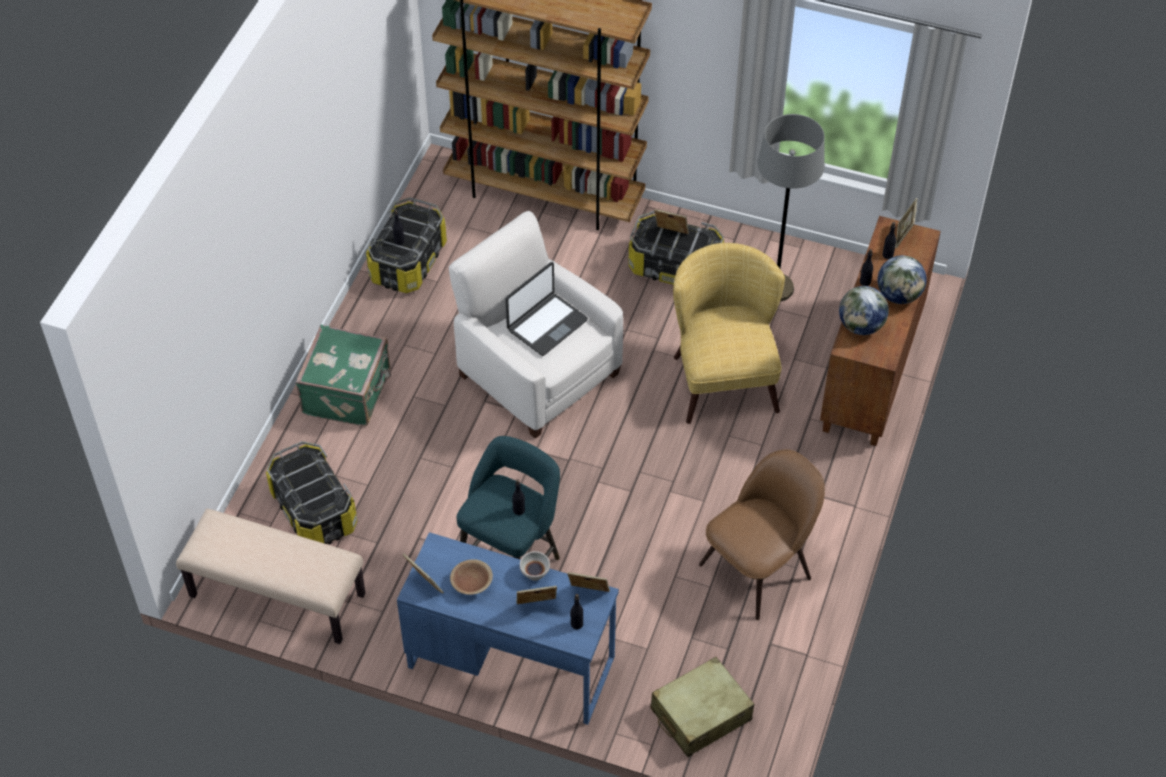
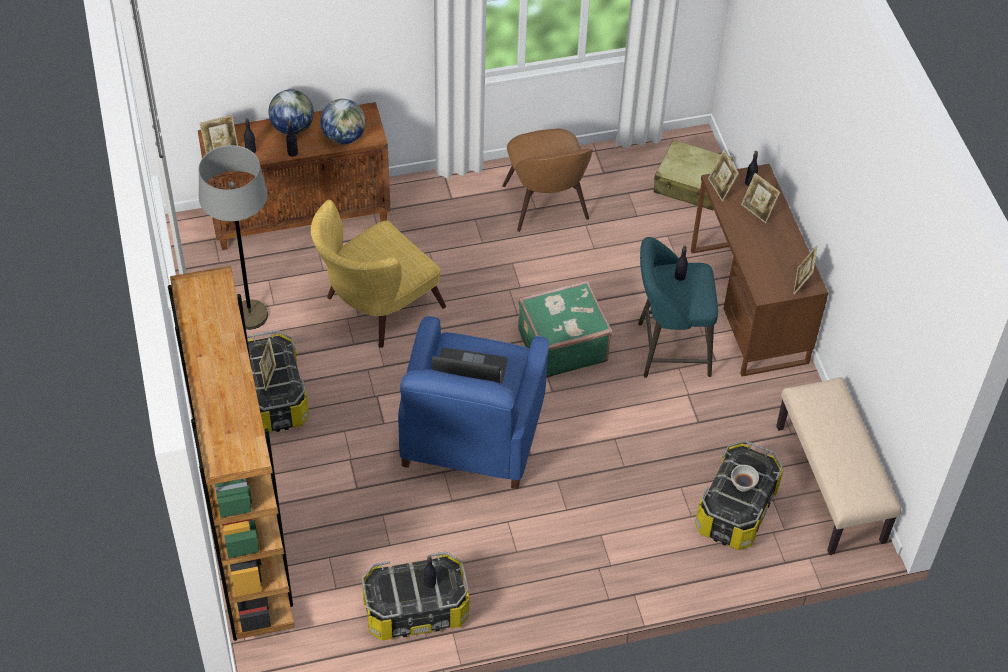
camera: 125 degrees left, 0 degrees up
green suitcase [295,325,391,426] -> green suitcase moved to [518,280,612,378]
blue desk [397,532,619,725] -> brown desk [691,164,828,377]
white armchair [448,211,623,439] -> blue armchair [398,316,549,489]
brown bowl [450,559,493,595] -> none
white bowl [520,551,550,581] -> white bowl moved to [731,465,759,492]
brown chair [699,449,825,620] -> brown chair turned 120 degrees counterclockwise [502,128,593,232]

